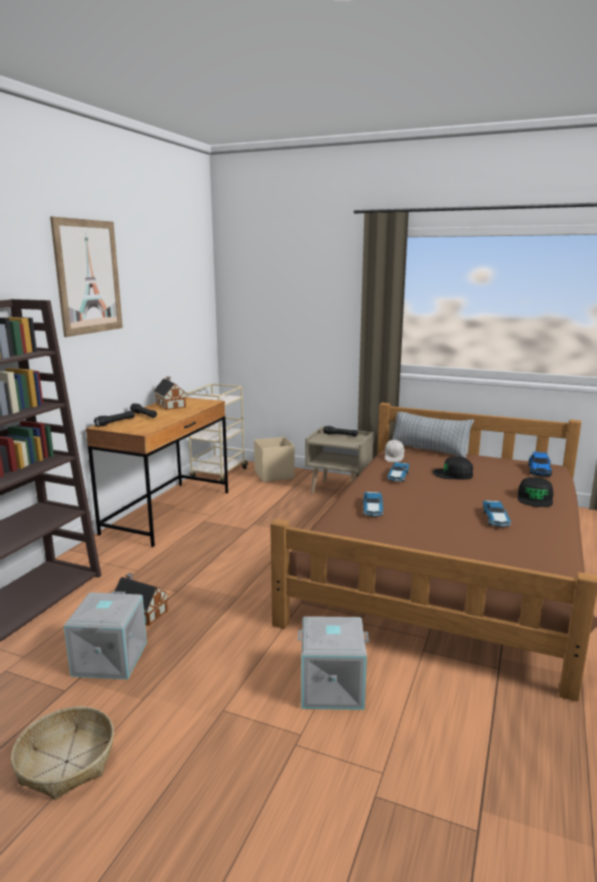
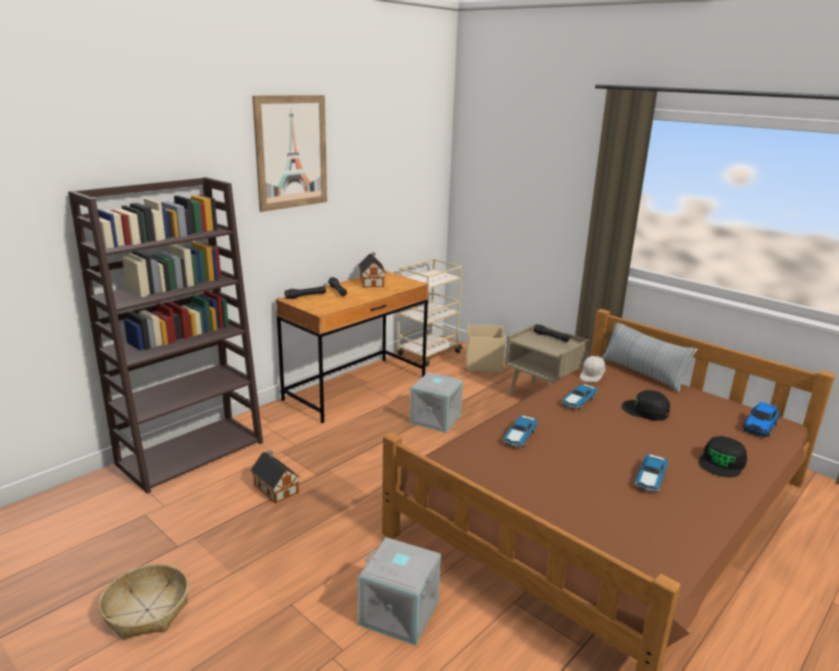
camera: 20 degrees right, 5 degrees up
grey storage box [64,591,147,680] -> grey storage box moved to [410,372,463,433]

